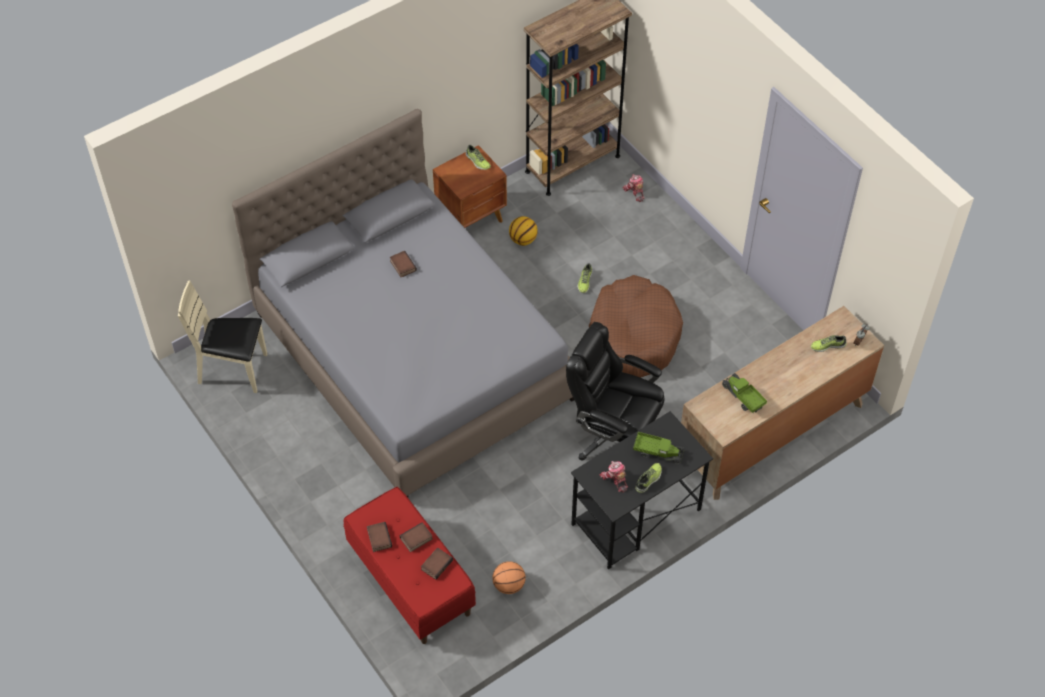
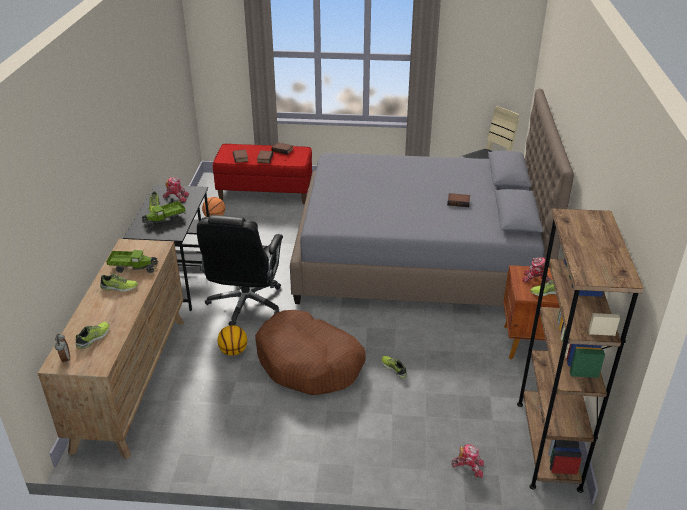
camera: 130 degrees right, 20 degrees down
basketball [509,216,538,246] -> basketball moved to [218,325,247,356]
black office chair [566,322,665,460] -> black office chair turned 120 degrees clockwise [197,215,283,326]
none -> shoe [100,274,138,292]
none -> toy robot [522,257,552,283]

